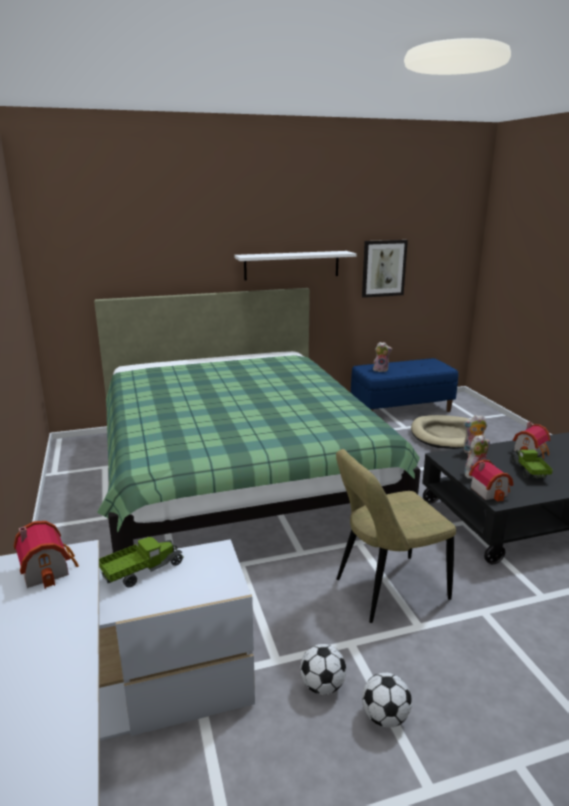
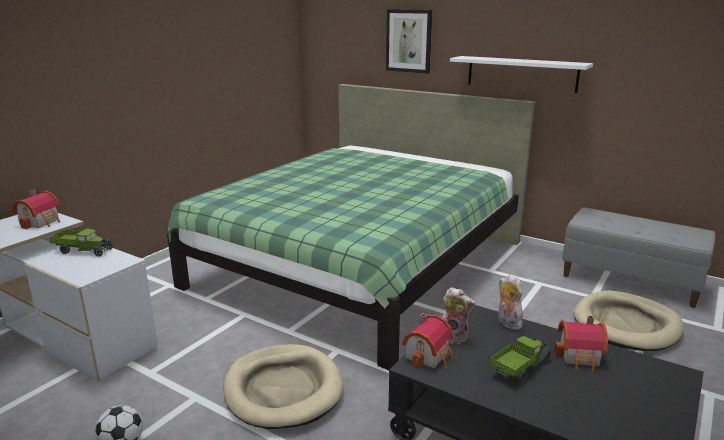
camera: 50 degrees right, 0 degrees up
football [300,644,346,695] -> none
beige chair [336,449,456,623] -> beige dog bed [223,344,343,429]
blue bench [351,358,458,412] -> grey bench [562,207,715,308]
picture [362,240,408,298] -> picture moved to [386,9,432,74]
plush toy [373,342,392,372] -> none

